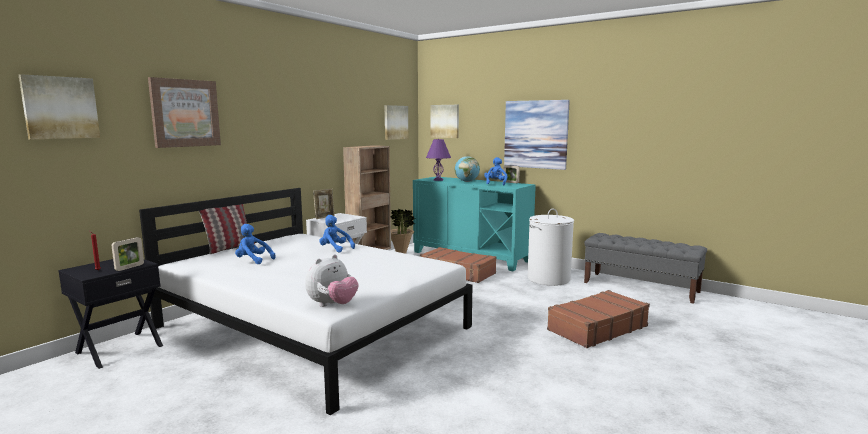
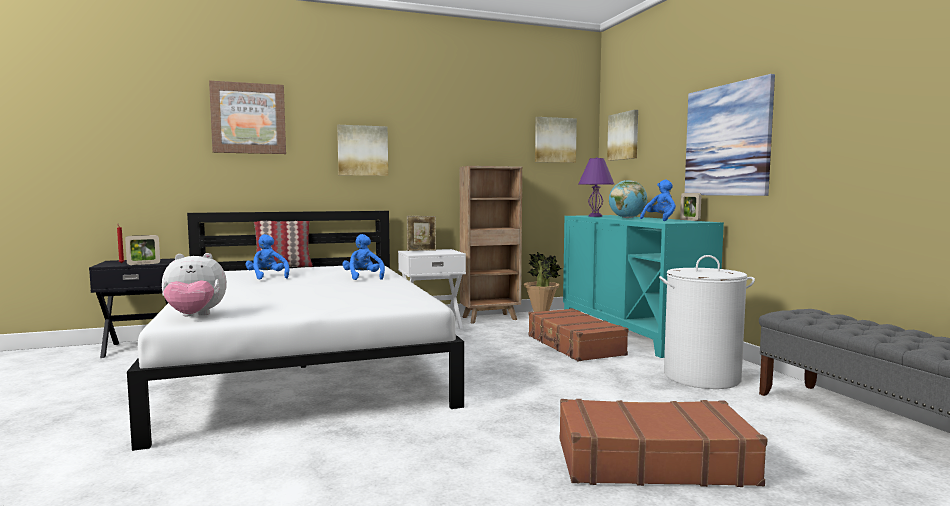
camera: 35 degrees right, 5 degrees down
picture [19,74,100,140] -> picture moved to [337,125,388,176]

